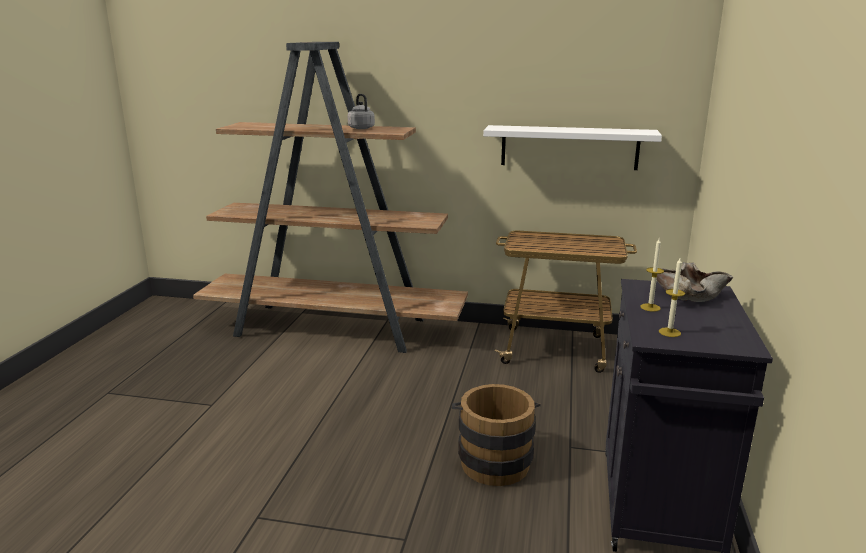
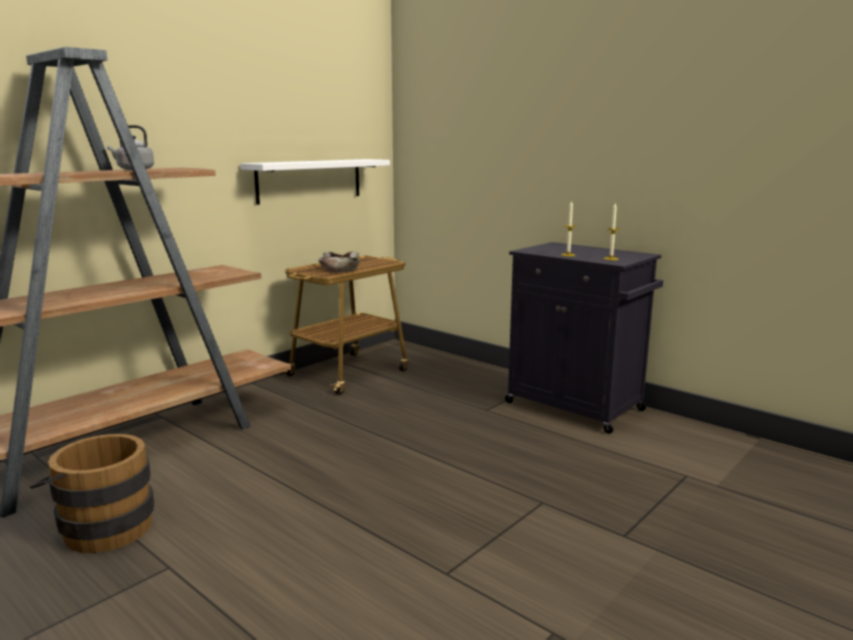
camera: 60 degrees left, 5 degrees down
brown bucket [452,384,541,486] -> brown bucket moved to [30,434,154,553]
beige bowl [657,262,733,302] -> beige bowl moved to [318,252,360,272]

